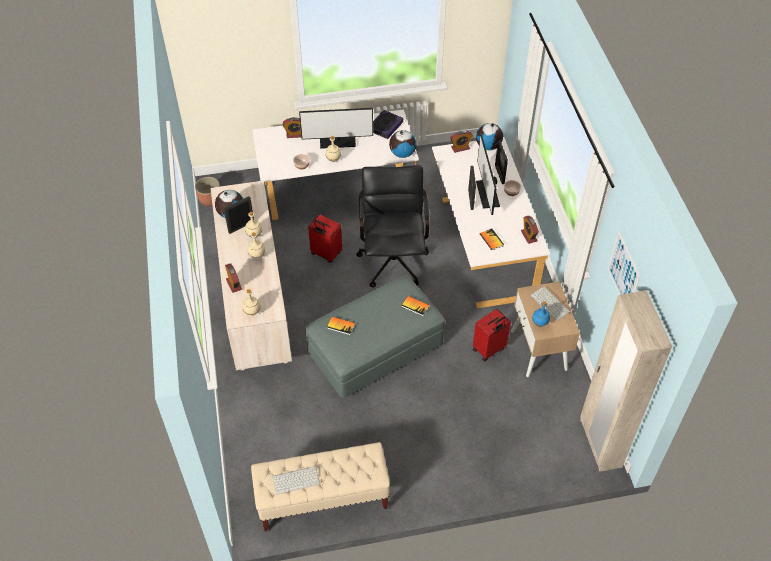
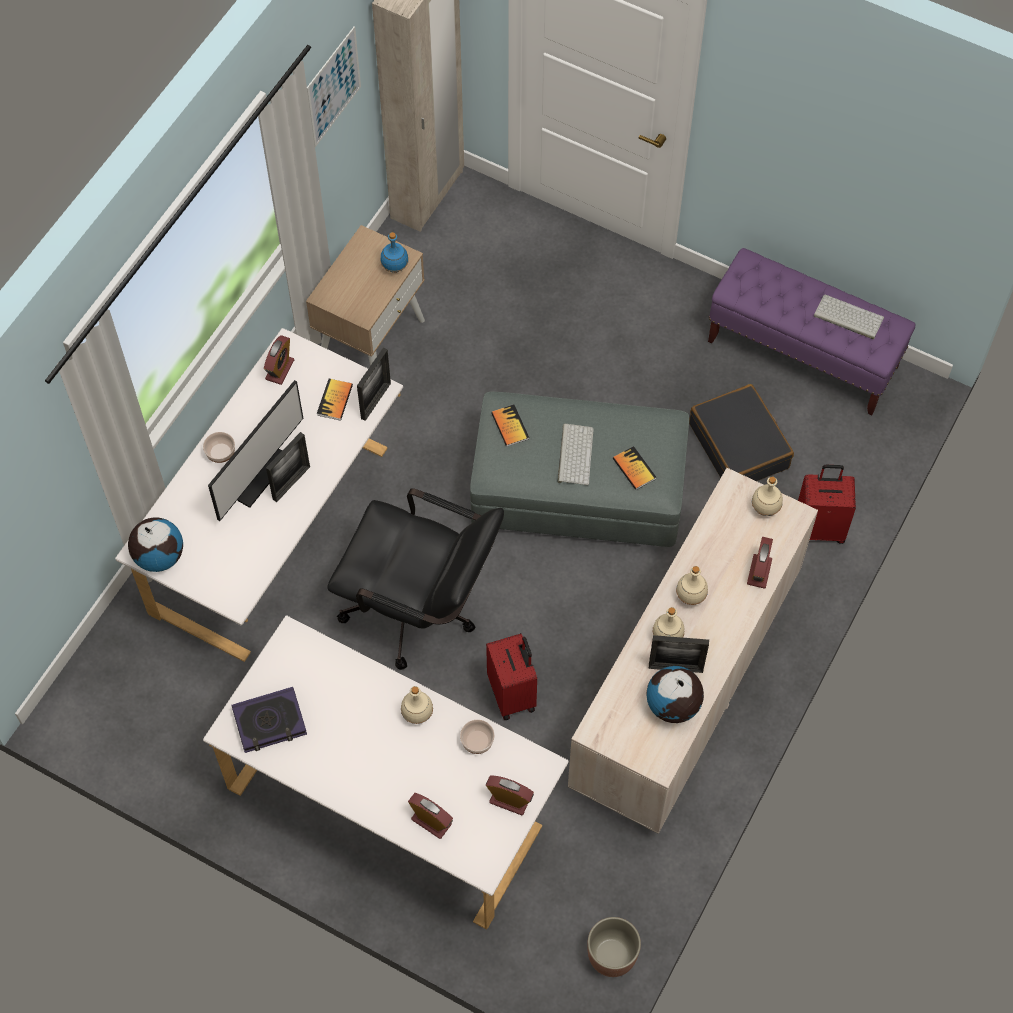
camera: 140 degrees left, 10 degrees up
beige bench [251,442,390,531] -> purple bench [708,248,915,415]
monitor [299,108,373,149] -> none
black office chair [356,166,429,287] -> black office chair turned 105 degrees counterclockwise [327,488,504,670]
globe [389,130,417,158] -> none
alarm clock [450,131,473,153] -> alarm clock moved to [486,775,534,815]
red suitcase [473,309,511,362] -> red suitcase moved to [798,465,856,544]
picture frame [495,141,508,184] -> picture frame moved to [357,348,391,421]
keyboard [531,286,571,321] -> keyboard moved to [558,424,594,485]
none -> black suitcase [689,384,794,481]

